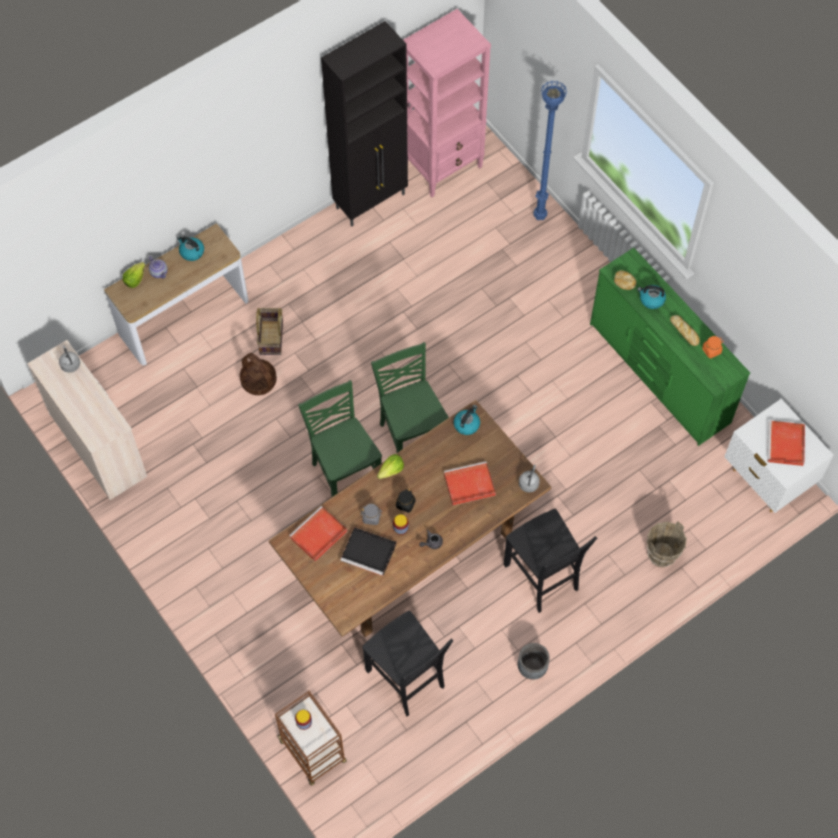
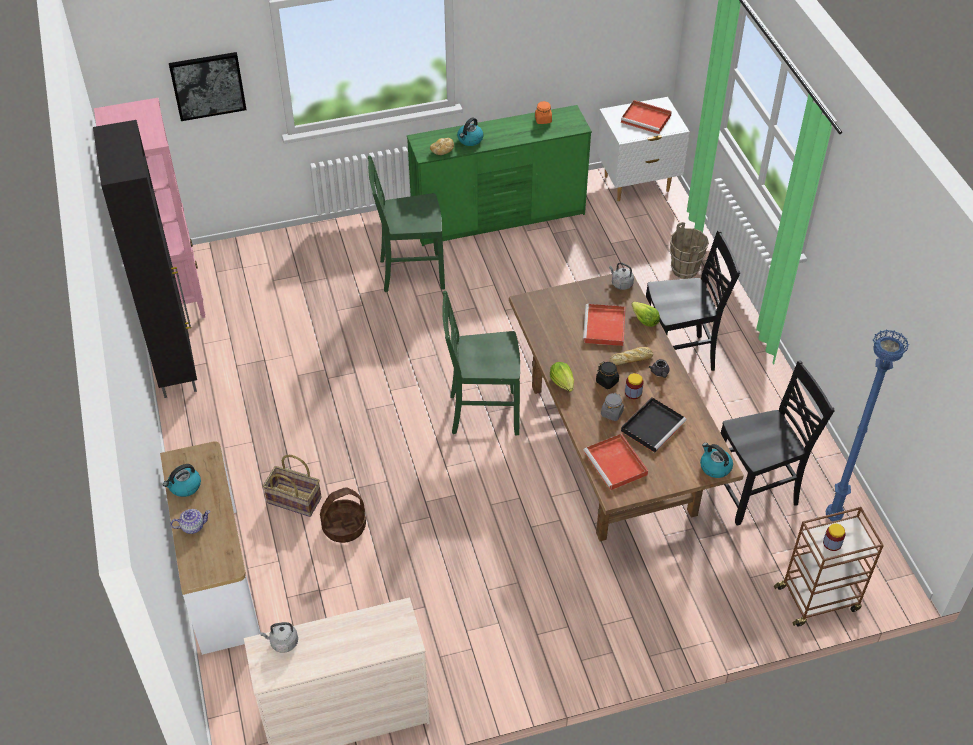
camera: 70 degrees left, 15 degrees down
lettuce [122,262,145,288] -> lettuce moved to [632,302,660,327]
green chair [298,380,382,497] -> green chair moved to [368,156,445,292]
kettle [454,405,480,435] -> kettle moved to [700,443,733,478]
grey planter [518,643,550,680] -> none
blue floor lamp [533,81,567,220] -> blue floor lamp moved to [826,329,909,521]
bread [670,315,700,346] -> bread moved to [609,347,653,366]
none -> picture [169,52,246,121]

